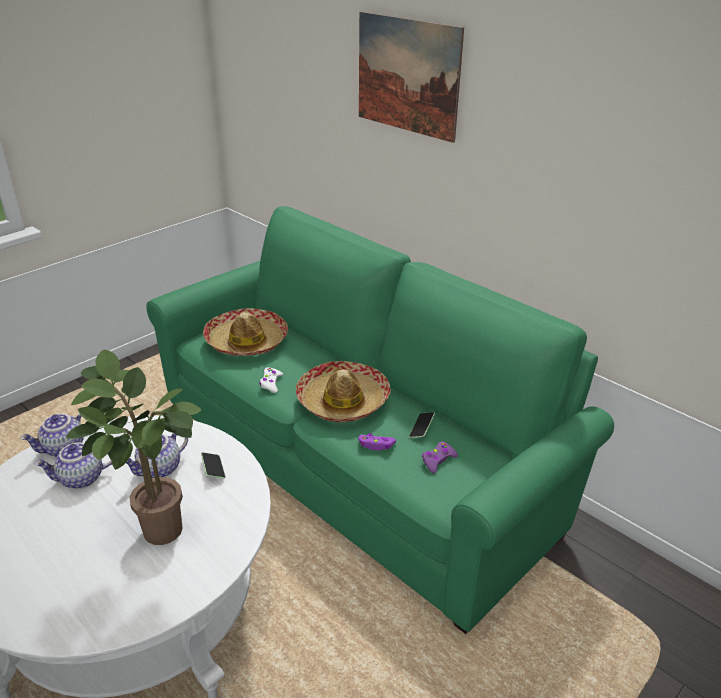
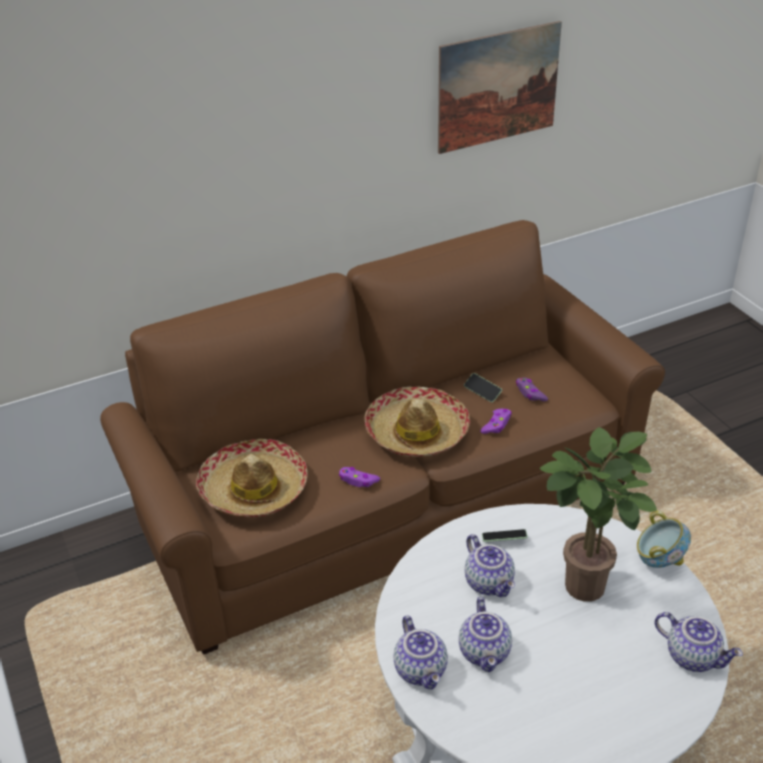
camera: 70 degrees left, 5 degrees up
green sofa [146,206,614,634] -> brown sofa [100,220,665,655]
white game controller [259,367,283,393] -> purple game controller [339,467,380,487]
picture [359,11,464,143] -> picture moved to [438,21,562,154]
none -> bowl [637,510,691,568]
none -> teapot [655,612,743,672]

